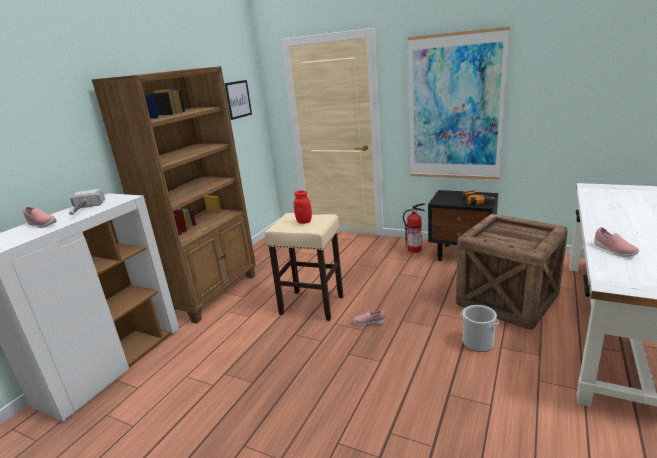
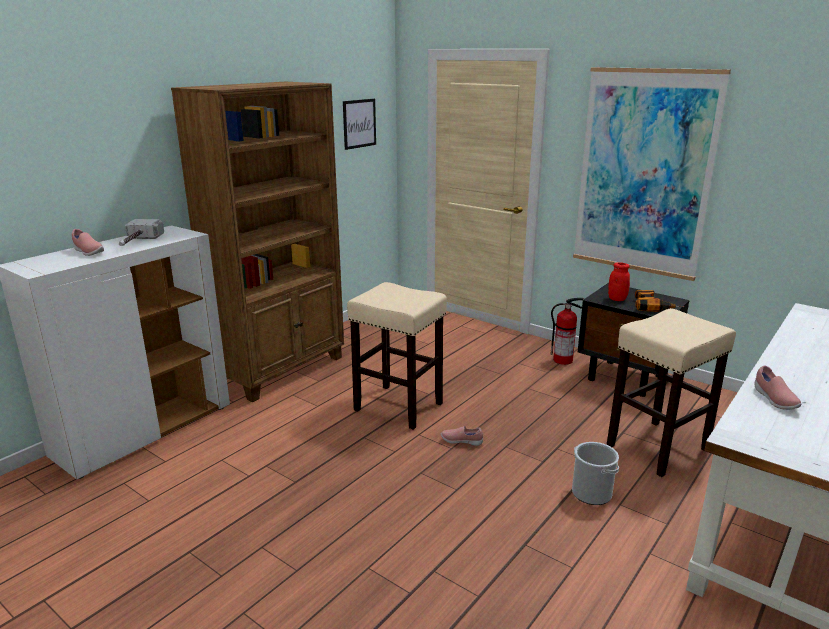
camera: 10 degrees right, 0 degrees up
red jar [294,191,312,224] -> red jar moved to [608,262,630,301]
crate [456,214,568,330] -> beige stool [607,308,736,477]

